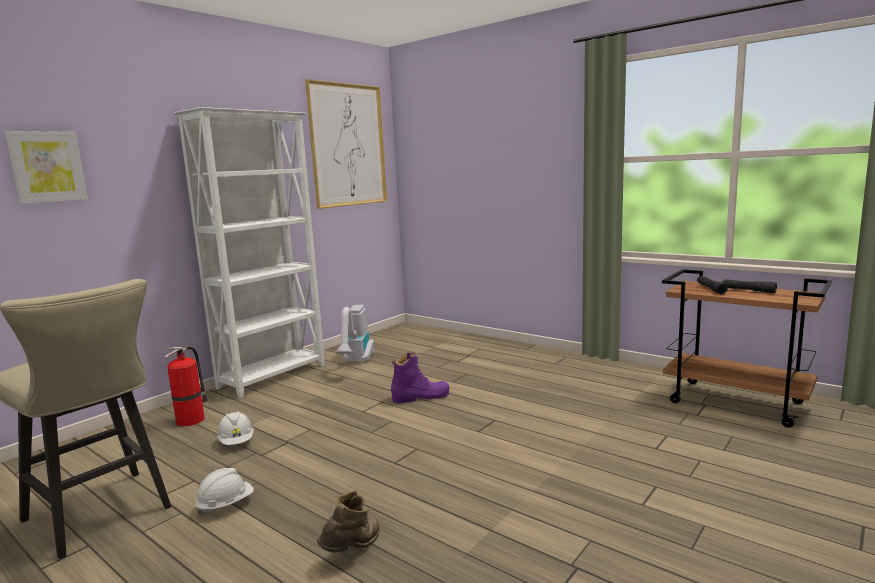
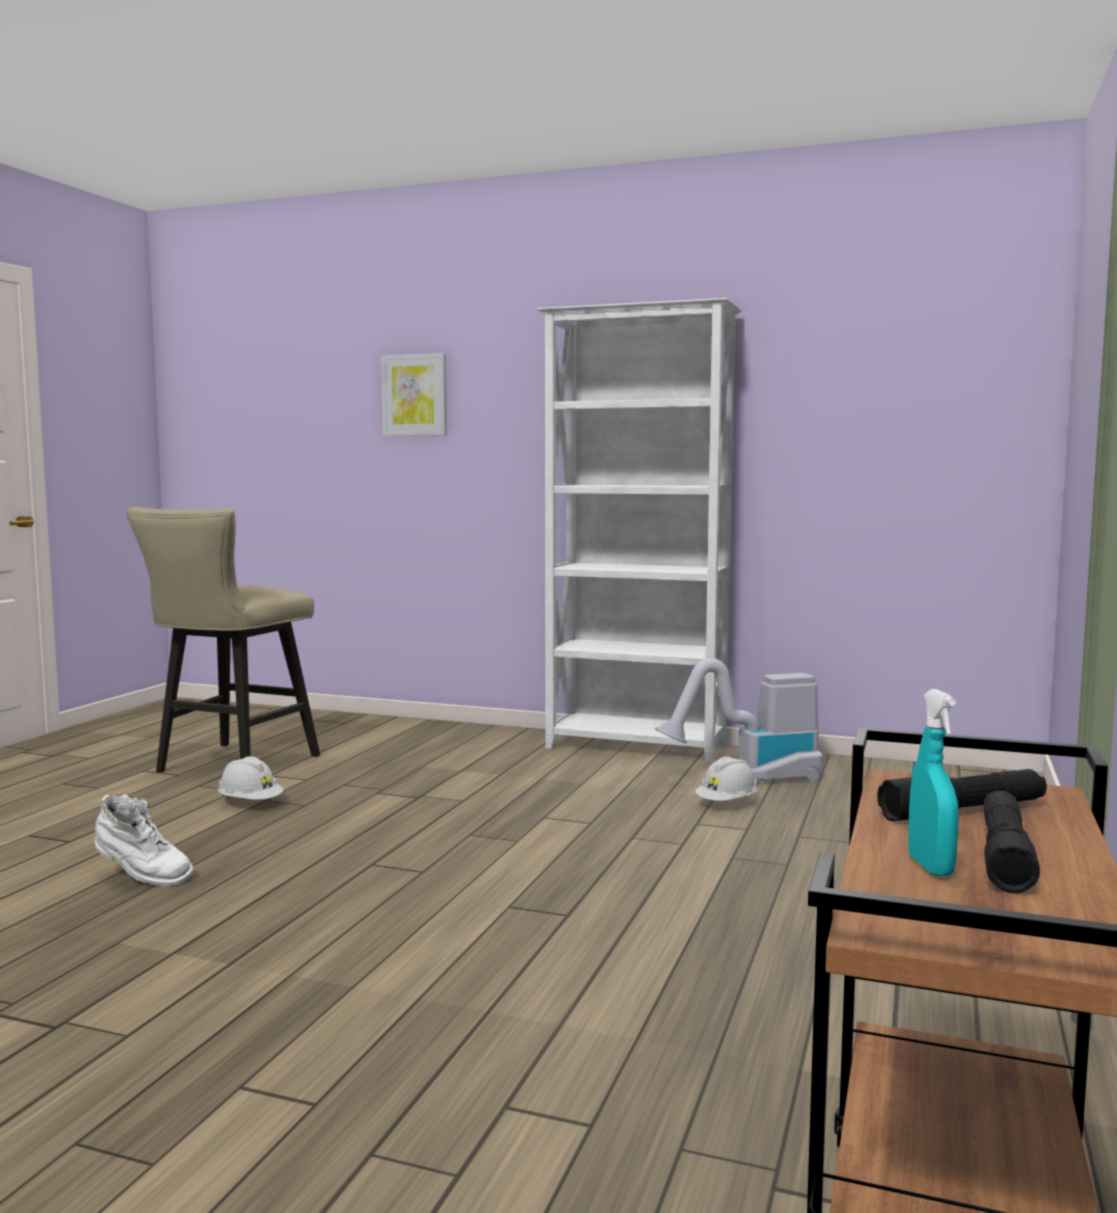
camera: 70 degrees right, 5 degrees down
fire extinguisher [164,347,208,427] -> none
white hard hat [217,411,254,445] -> white hard hat moved to [695,756,758,801]
picture [305,79,387,209] -> none
brown boot [317,491,380,552] -> white boot [95,793,194,886]
purple boot [391,353,449,403] -> none
none -> turquoise spray bottle [908,689,959,876]

